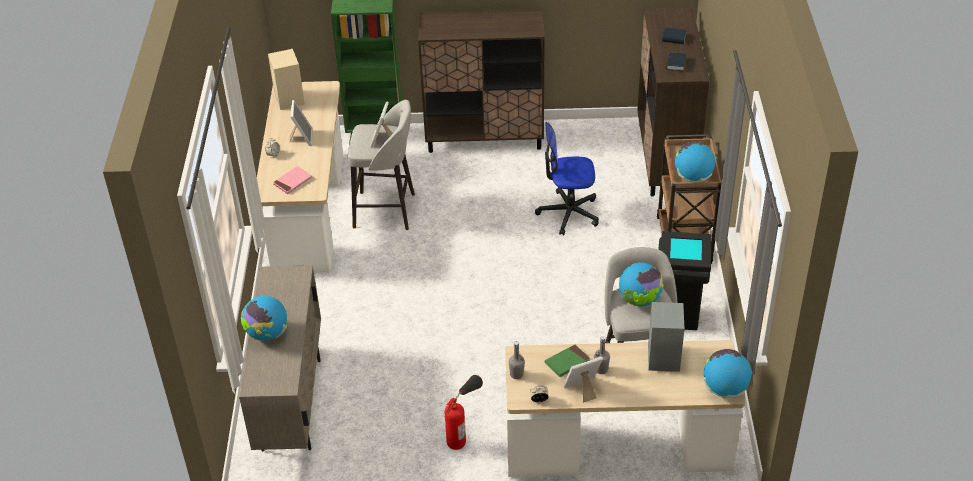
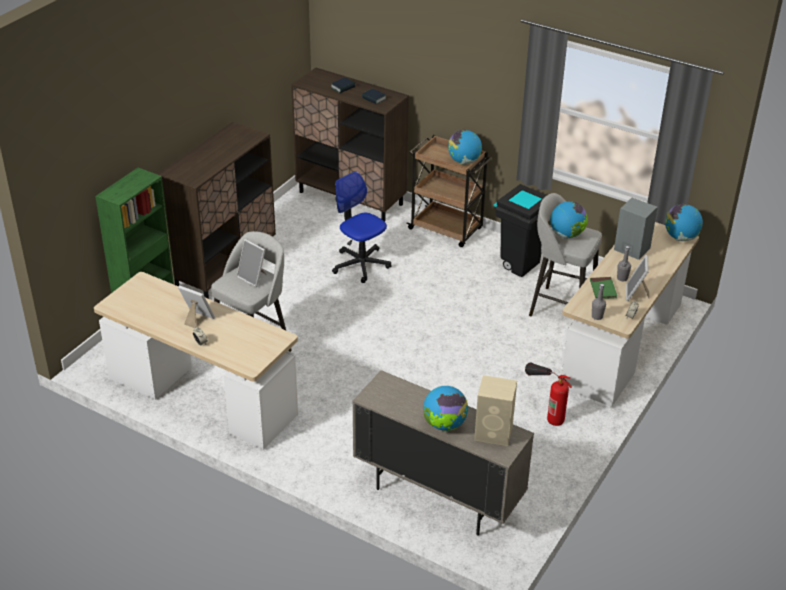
camera: 60 degrees left, 5 degrees down
beige speaker [268,49,305,110] -> beige speaker moved to [474,375,517,446]
pink book [273,166,312,194] -> none
office chair [535,122,599,235] -> office chair turned 105 degrees clockwise [332,171,392,283]

